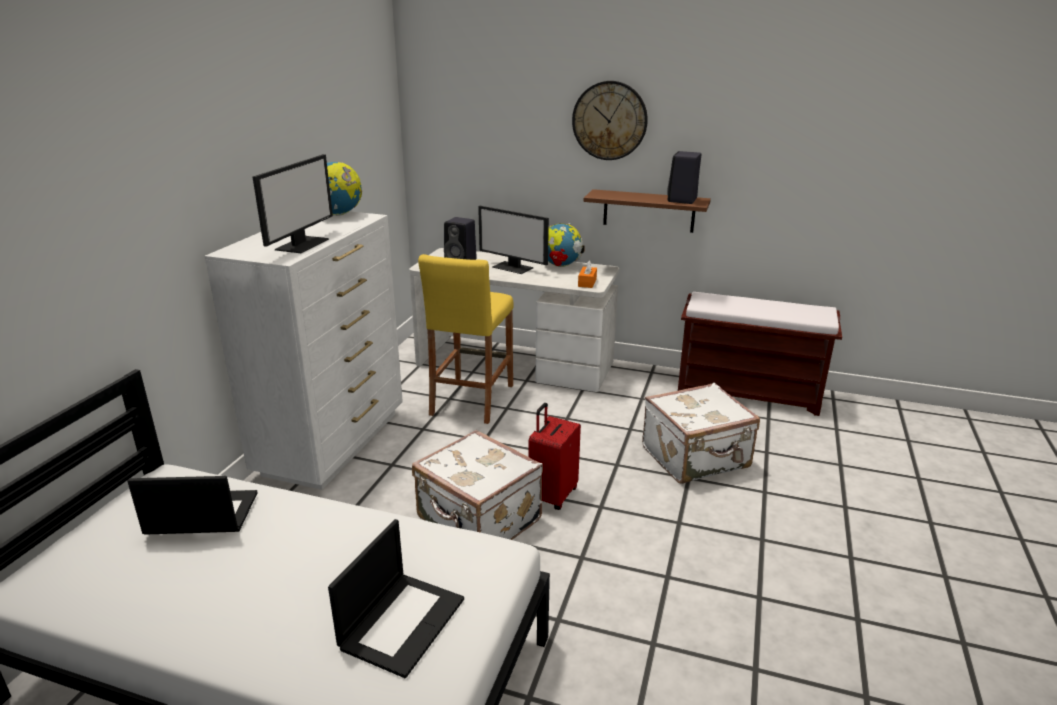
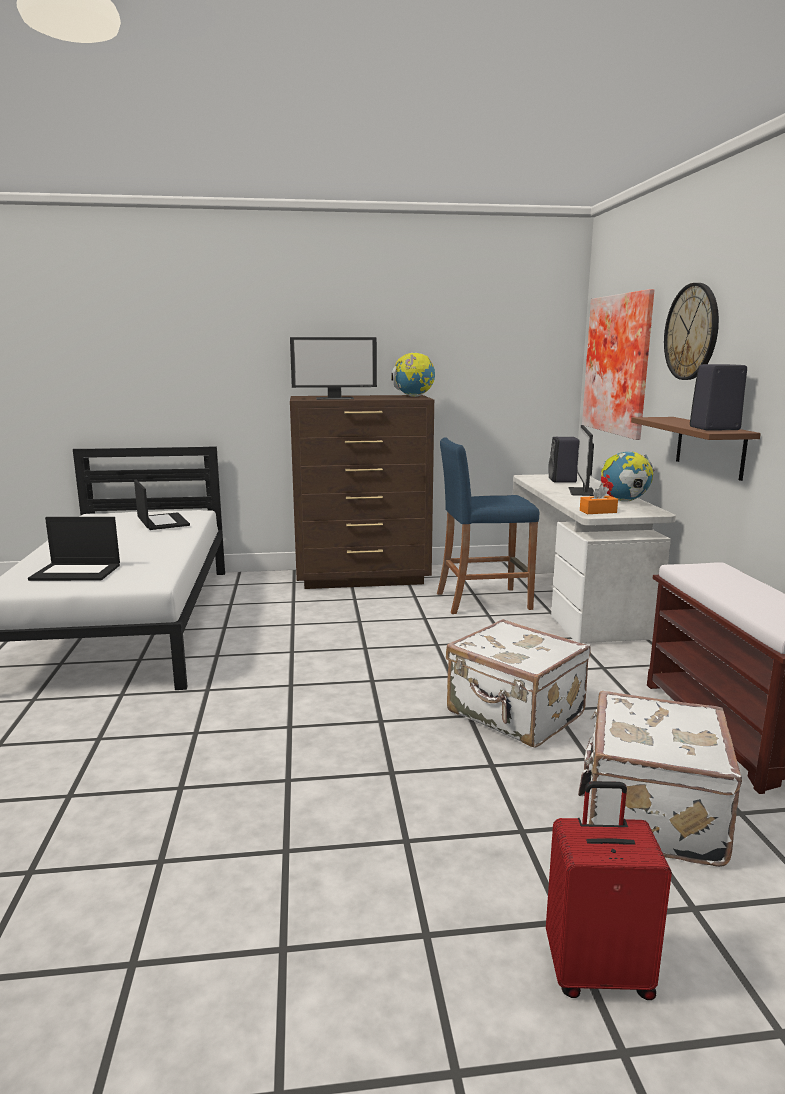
camera: 65 degrees right, 10 degrees down
white dresser [205,211,403,490] -> brown dresser [290,395,434,589]
white suitcase [412,430,543,540] -> white suitcase moved to [578,691,742,867]
yellow stool [418,254,514,424] -> blue stool [437,438,539,614]
red suitcase [528,403,581,510] -> red suitcase moved to [546,781,672,1000]
none -> picture [582,289,654,440]

